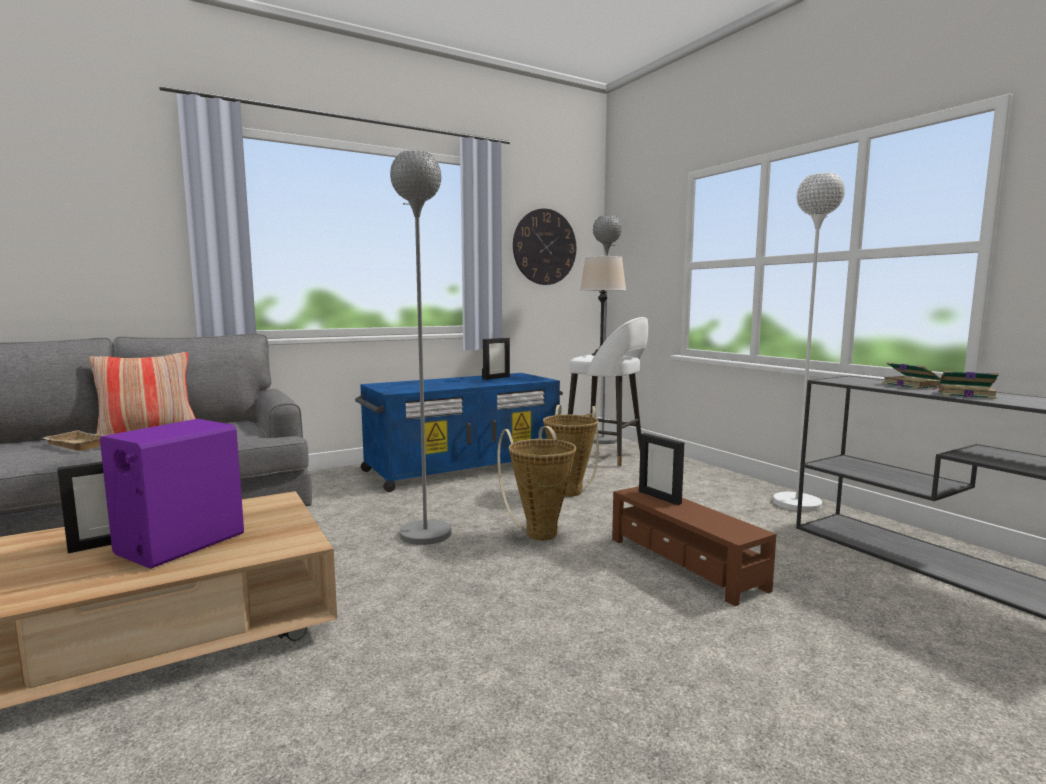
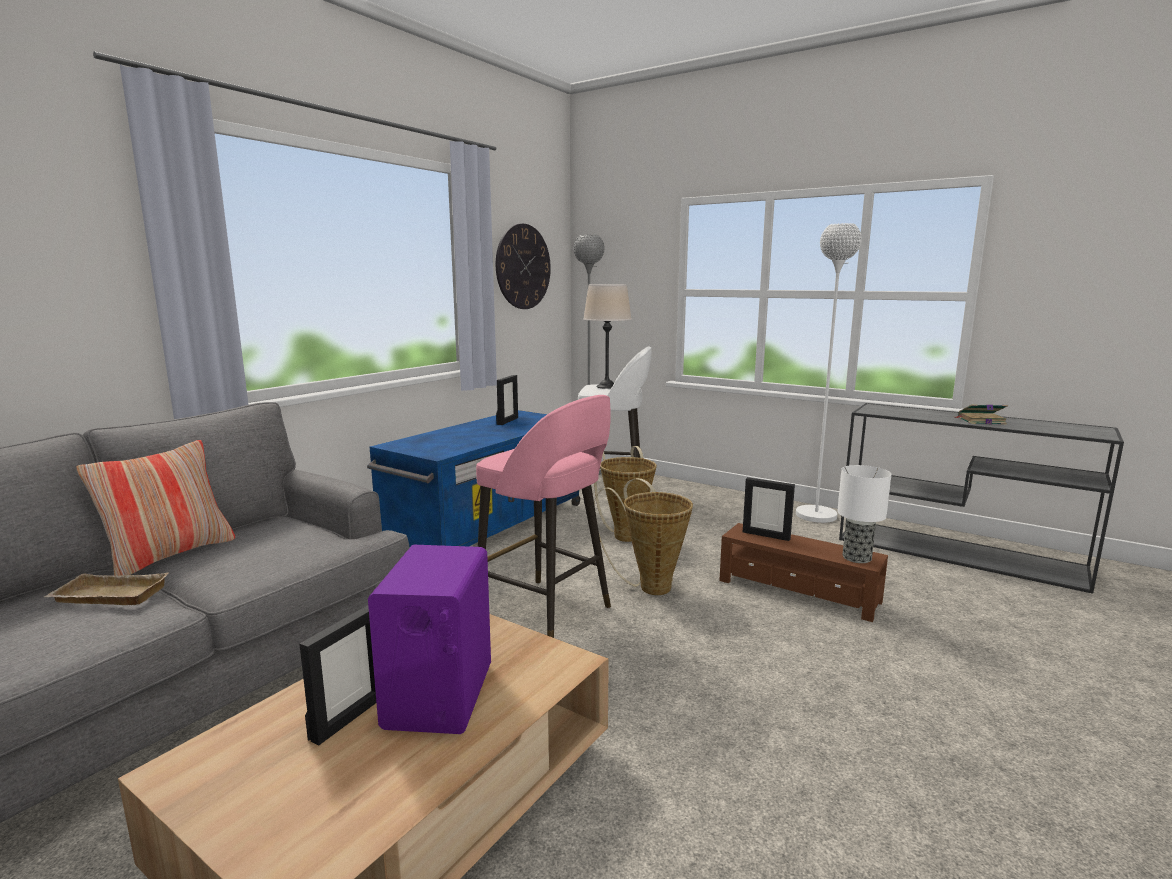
camera: 25 degrees left, 5 degrees up
grey floor lamp [390,150,451,545] -> pink stool [476,395,611,638]
book [882,362,940,389] -> none
none -> table lamp [837,465,892,563]

